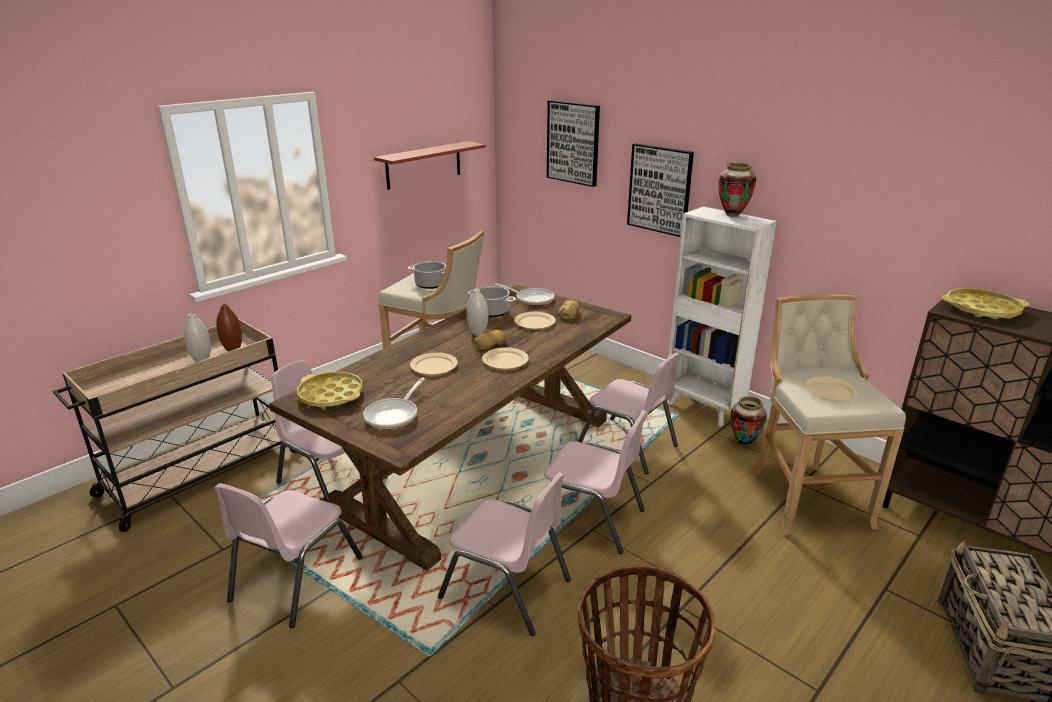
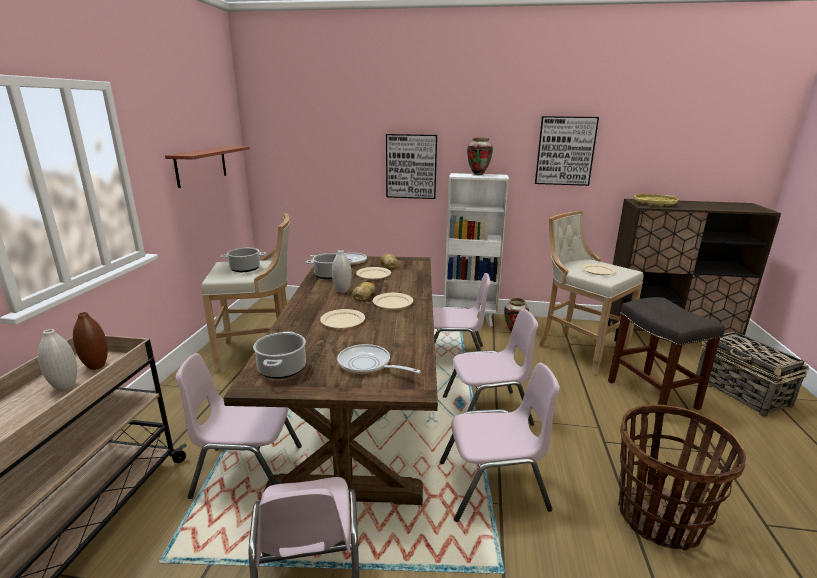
camera: 35 degrees left, 5 degrees down
yellow tray [297,372,363,408] -> cooking pot [253,331,306,379]
frying pan [363,378,425,429] -> frying pan turned 135 degrees clockwise [337,344,421,374]
picture [547,100,600,187] -> picture moved to [535,116,599,186]
none -> grey stool [608,297,725,417]

